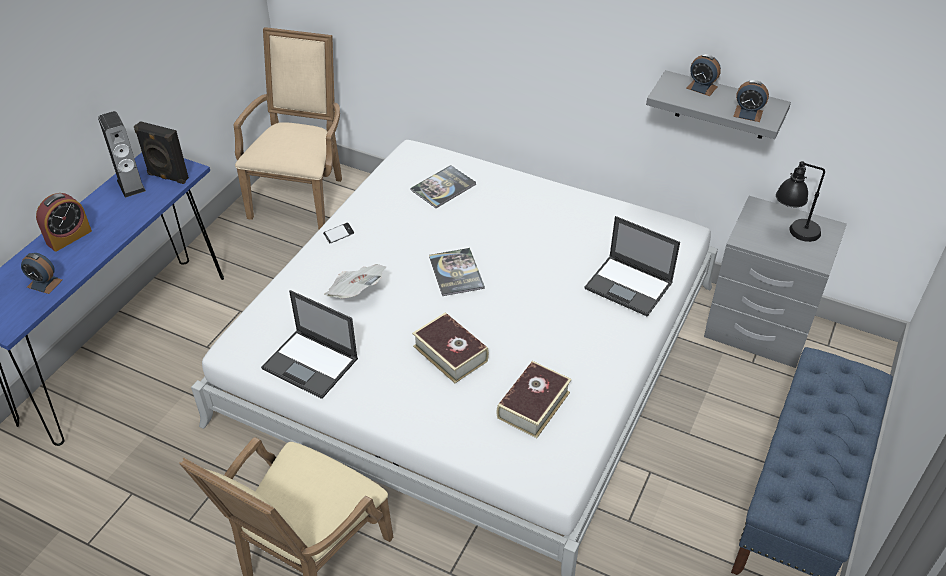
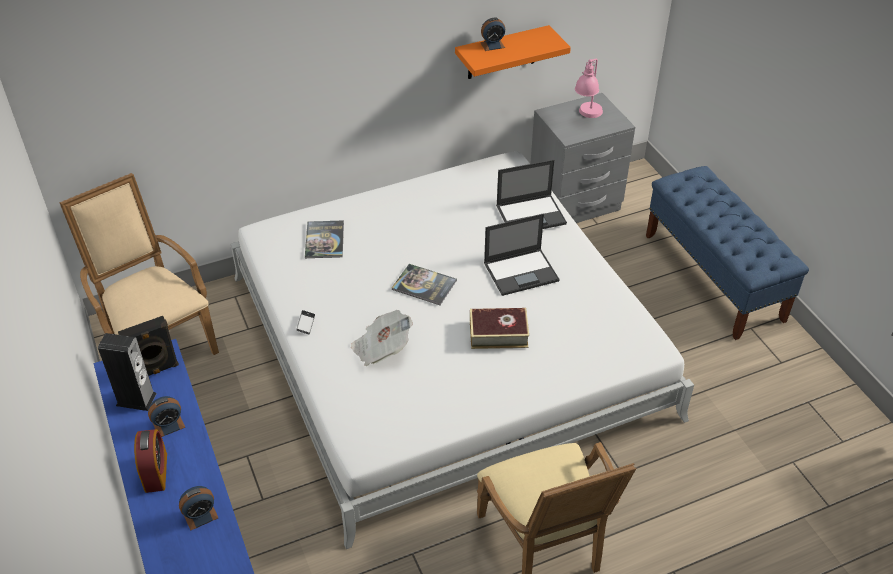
camera: 50 degrees left, 0 degrees up
laptop [261,290,358,399] -> laptop moved to [484,214,560,296]
book [497,361,572,438] -> none
grey shelf [646,70,791,139] -> orange shelf [455,25,571,79]
alarm clock [733,80,769,122] -> alarm clock moved to [148,396,185,437]
black table lamp [776,161,825,242] -> pink table lamp [575,58,603,118]

